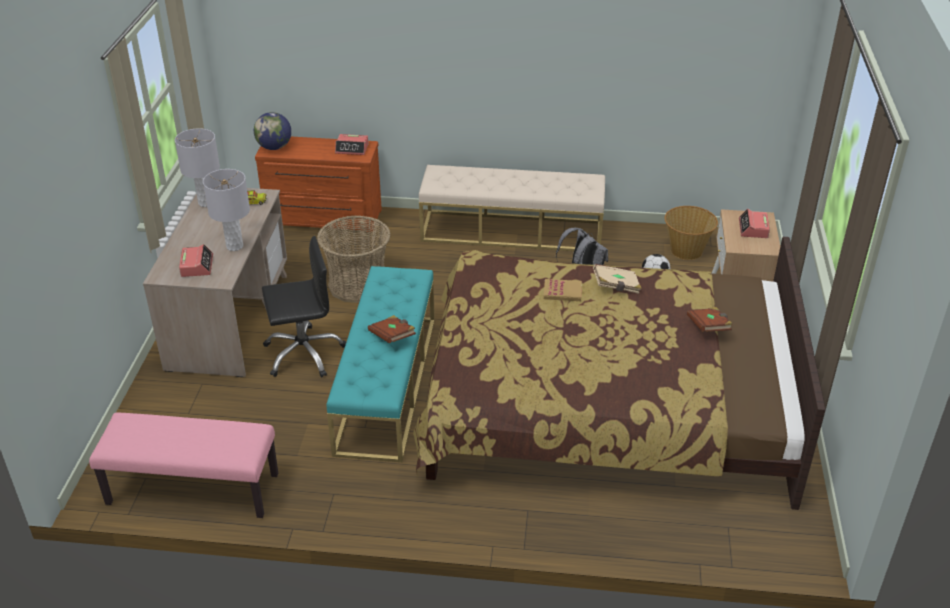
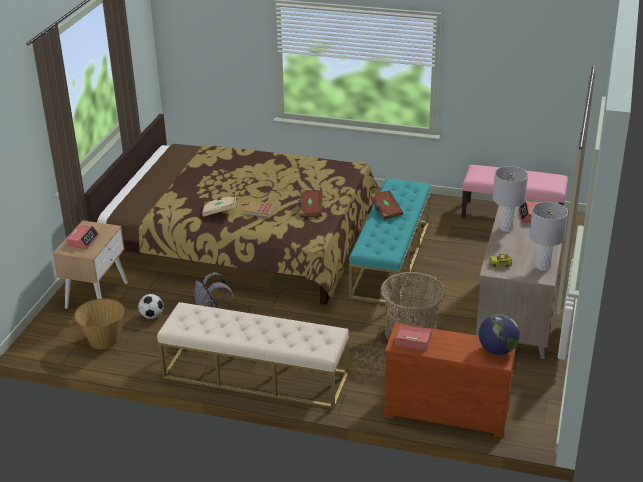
camera: 170 degrees left, 5 degrees down
black office chair [262,236,346,377] -> none
brown book [687,307,732,332] -> brown book moved to [298,190,323,217]

